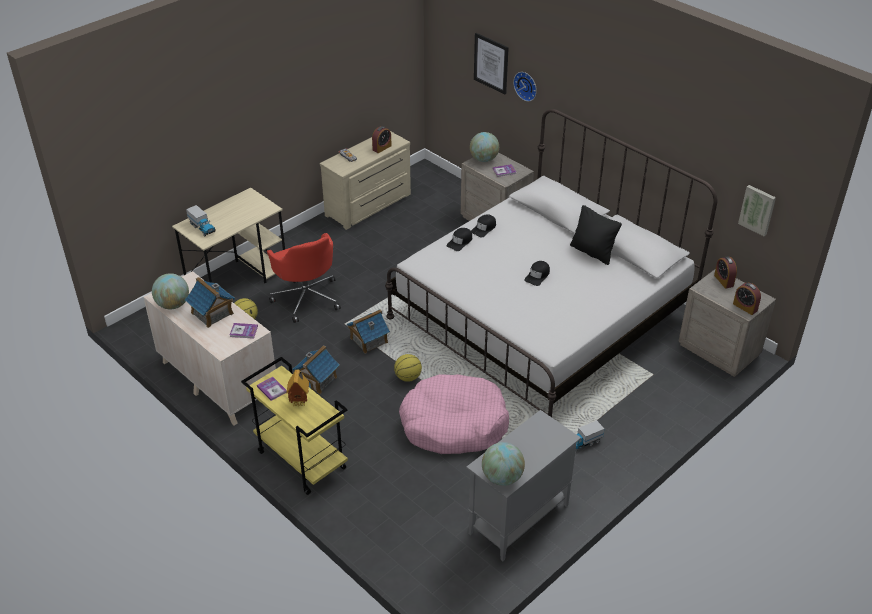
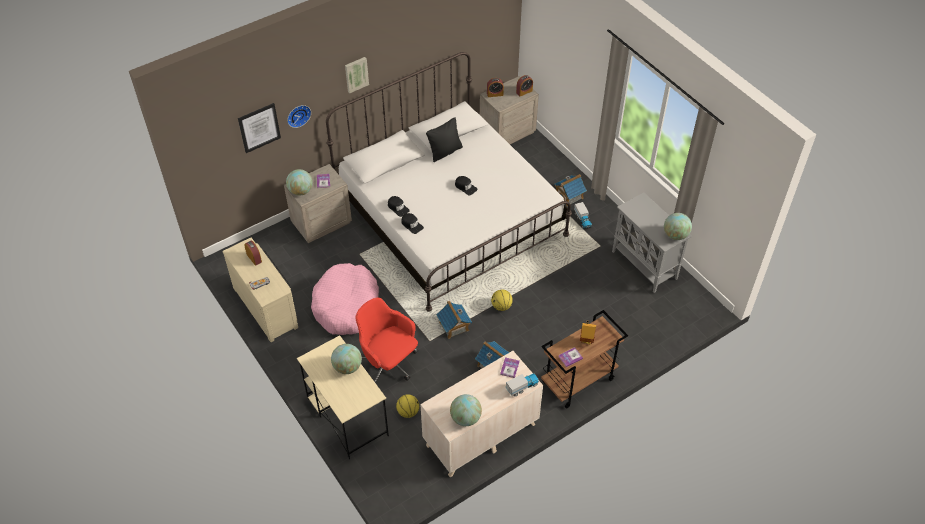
camera: 80 degrees left, 10 degrees up
toy house [185,277,235,328] -> toy house moved to [554,174,587,207]
toy truck [186,205,216,236] -> toy truck moved to [506,374,539,397]
yellow cart [241,357,348,495] -> brown cart [541,310,628,408]
red office chair [267,233,341,323] -> red office chair turned 120 degrees counterclockwise [355,298,418,383]
pink dog bed [399,374,509,454] -> pink dog bed moved to [311,263,379,335]
picture [738,185,776,236] -> picture moved to [345,57,369,93]
none -> globe [331,344,362,374]

